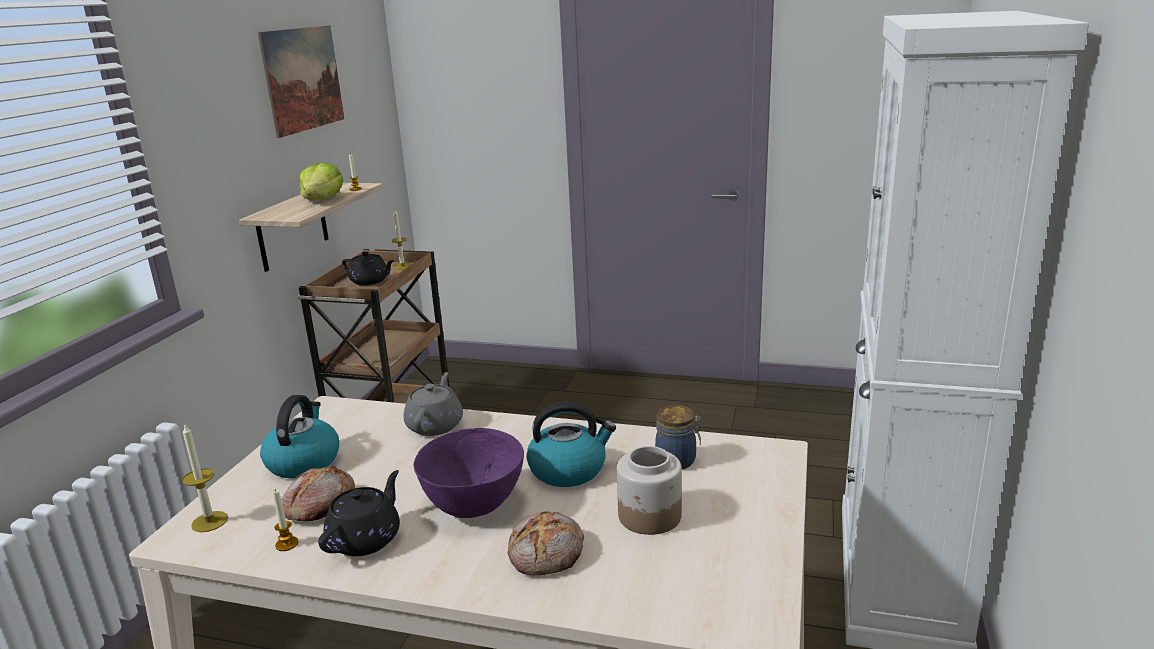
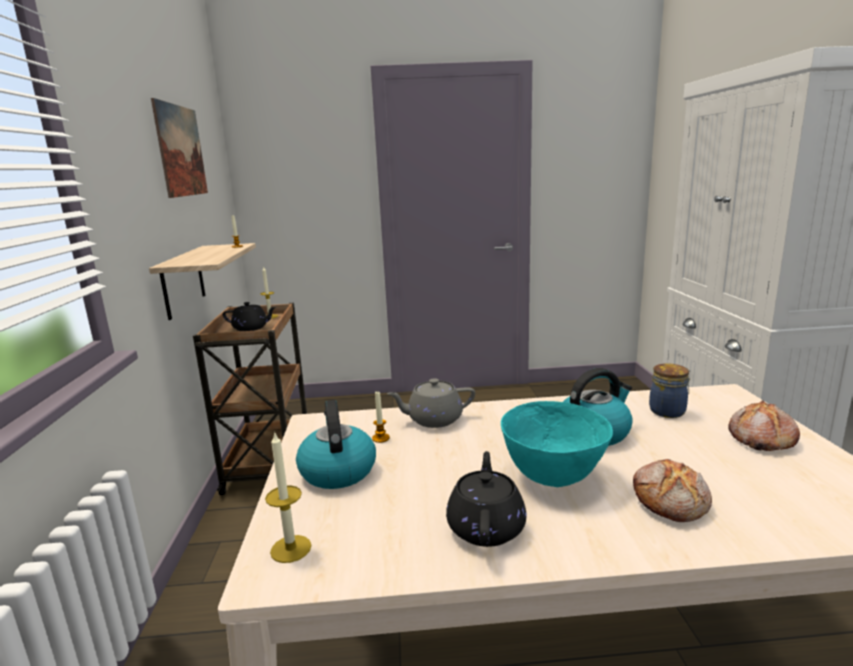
camera: 20 degrees left, 5 degrees down
candle [272,489,298,551] -> candle moved to [372,391,390,443]
bread [281,465,355,521] -> bread moved to [728,400,800,451]
lettuce [300,163,343,200] -> none
grey teapot [404,372,463,436] -> grey teapot turned 90 degrees counterclockwise [387,378,475,428]
purple bowl [414,428,524,518] -> turquoise bowl [501,401,613,487]
jar [617,446,682,535] -> none

